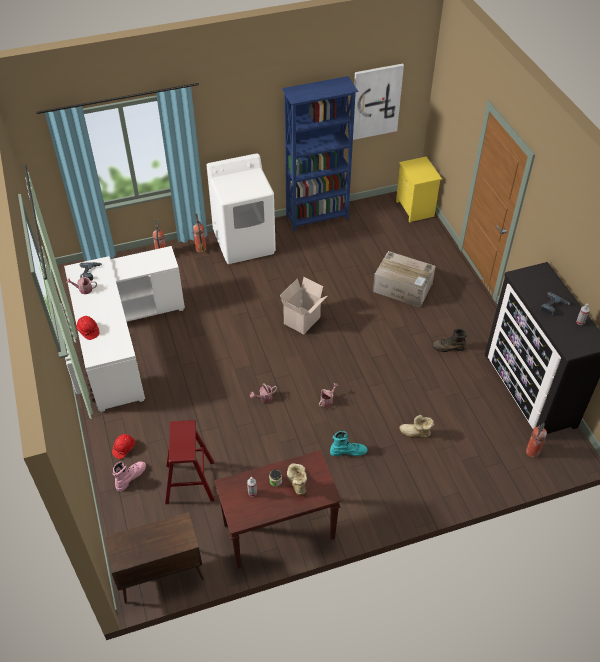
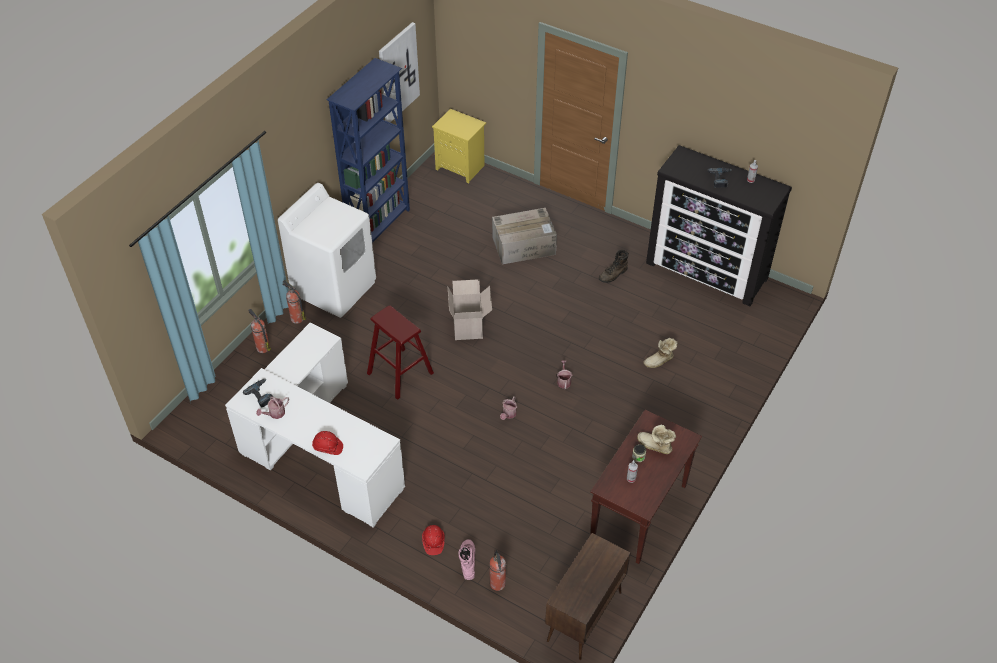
camera: 40 degrees left, 0 degrees up
red stool [165,420,214,504] -> red stool moved to [367,305,434,400]
turquoise boot [330,431,368,456] -> none
fire extinguisher [526,423,547,458] -> fire extinguisher moved to [489,550,506,591]

